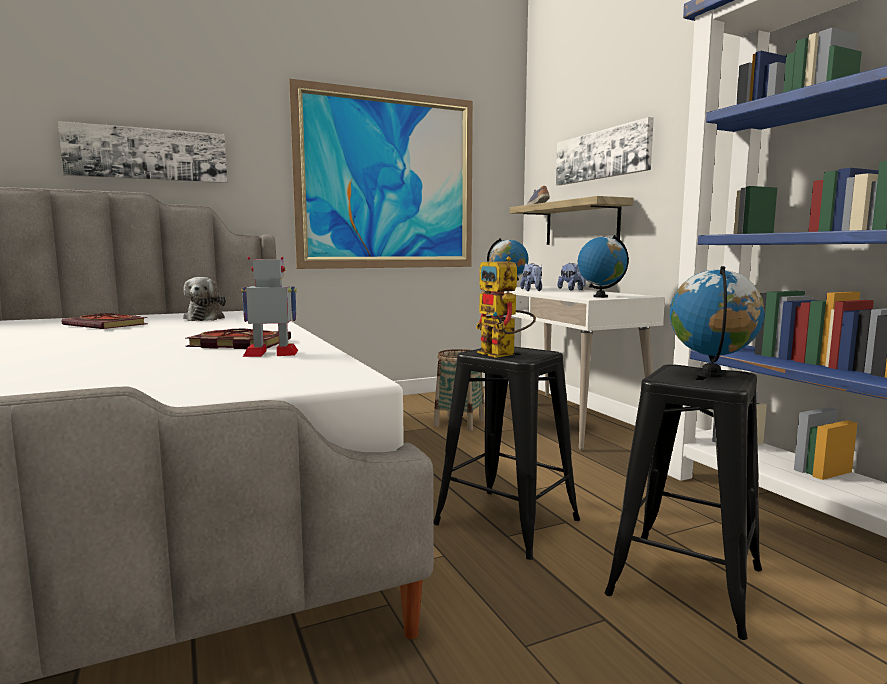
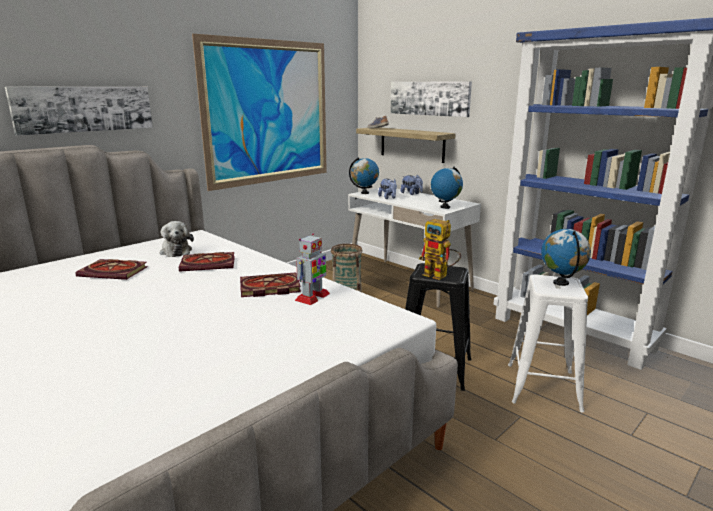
camera: 20 degrees left, 10 degrees up
toy robot [241,257,298,357] -> toy robot turned 150 degrees clockwise [295,234,330,305]
black stool [604,364,762,640] -> white stool [508,274,588,413]
none -> book [179,252,235,272]

